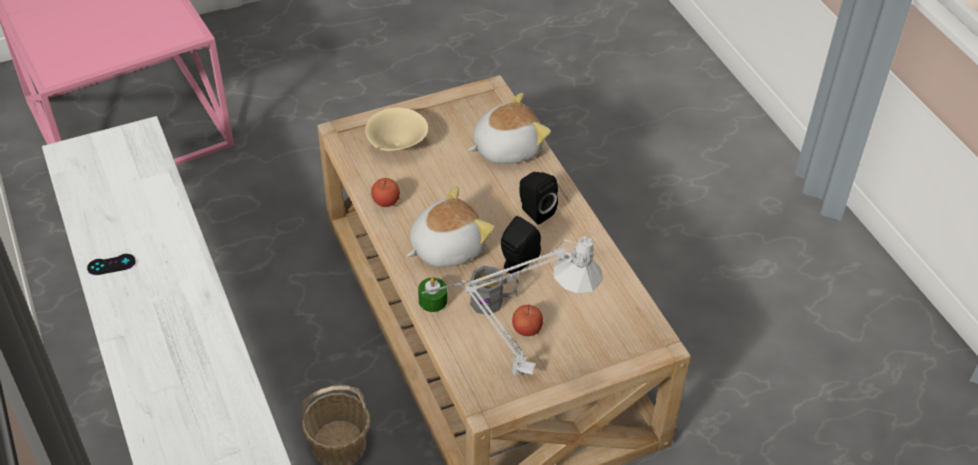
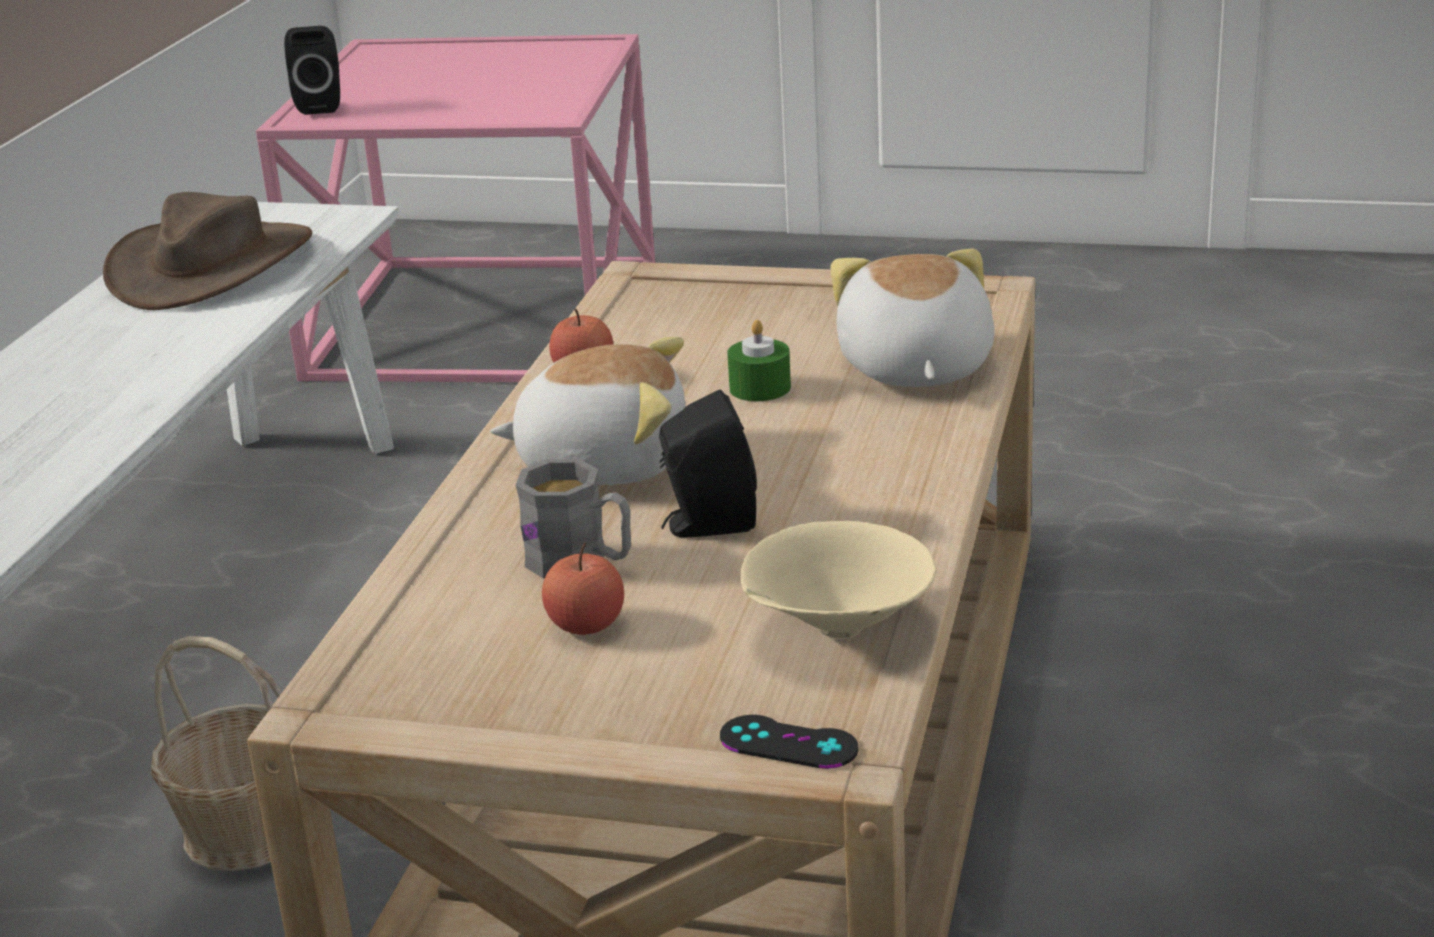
camera: 40 degrees right, 20 degrees down
black game controller [87,254,136,275] -> black game controller moved to [720,715,859,769]
beige bowl [365,107,428,151] -> beige bowl moved to [741,521,936,638]
green candle [418,278,447,312] -> green candle moved to [727,320,791,401]
grey table lamp [422,236,603,376] -> none
plush toy [468,93,551,164] -> plush toy turned 105 degrees counterclockwise [830,249,995,387]
black speaker [519,172,558,225] -> black speaker moved to [284,26,340,115]
none -> brown hat [103,192,312,310]

